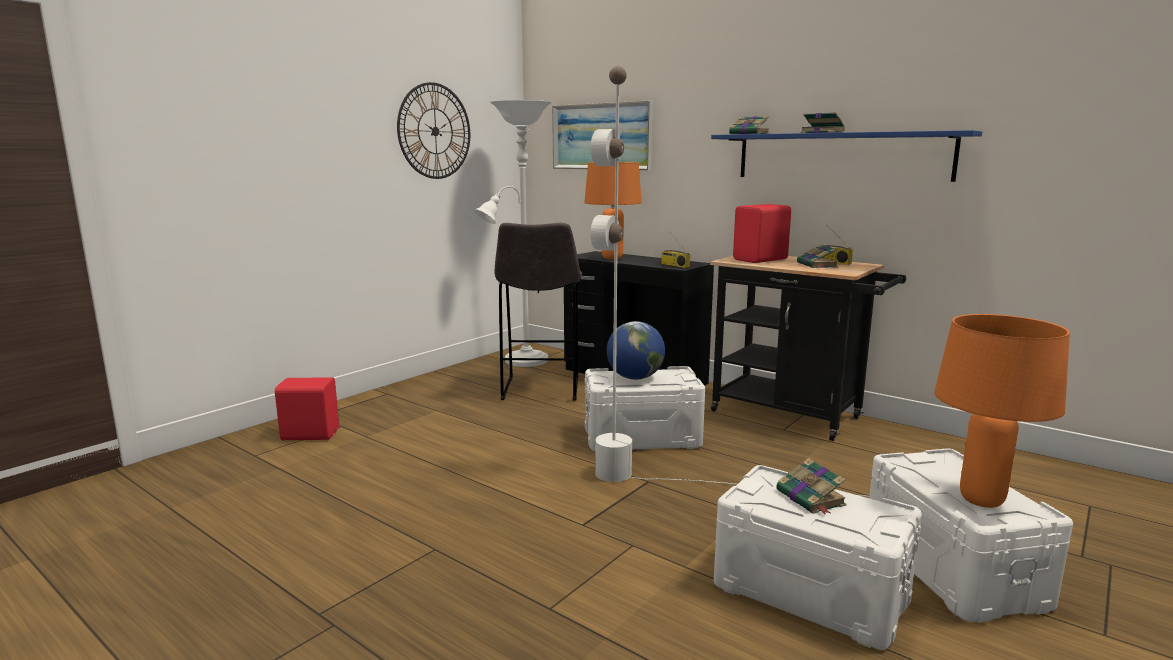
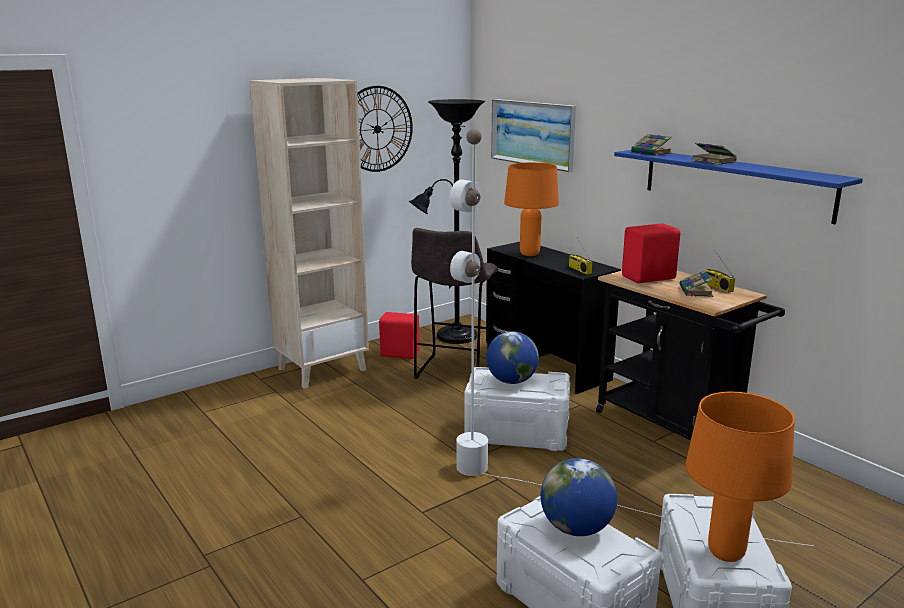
camera: 15 degrees right, 5 degrees up
red speaker [275,377,339,440] -> red speaker moved to [379,312,420,359]
white floor lamp [474,100,552,367] -> black floor lamp [409,99,485,344]
book [776,458,846,515] -> globe [541,458,617,536]
none -> beige bookcase [249,78,369,389]

